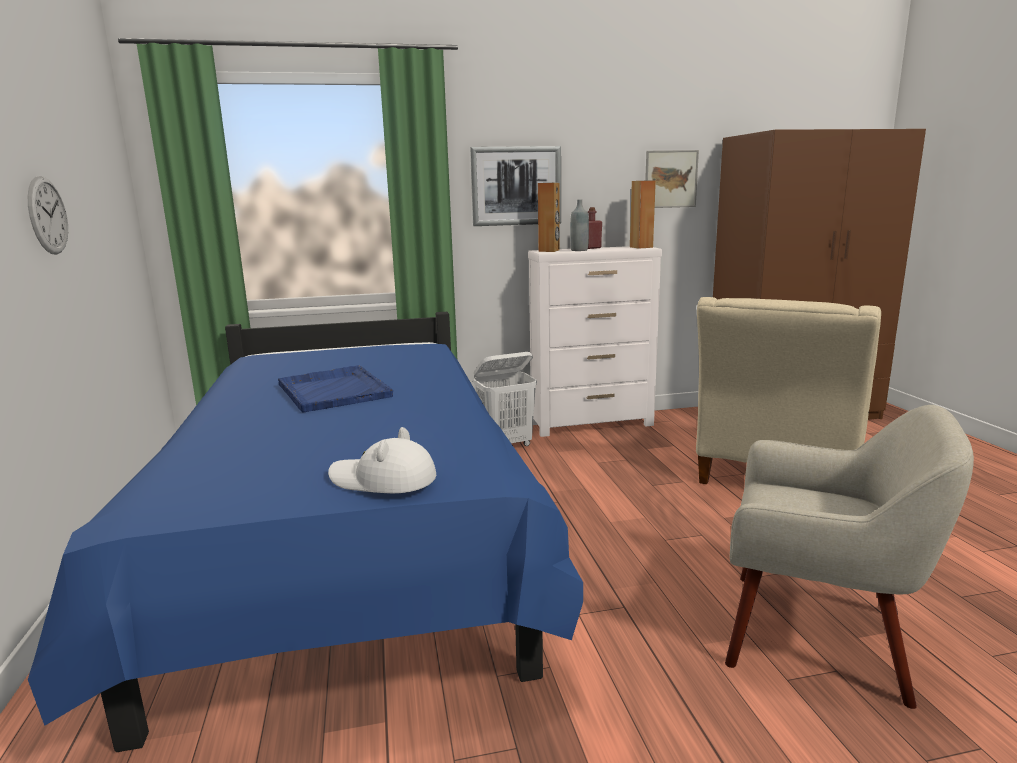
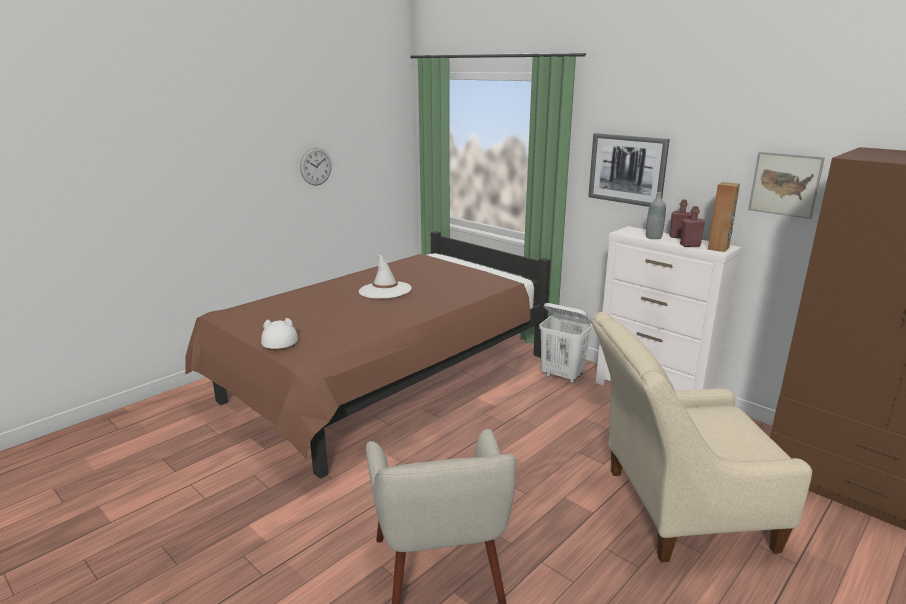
camera: 55 degrees right, 5 degrees up
blue bed [28,312,583,752] -> brown bed [185,231,551,479]
blue tray [278,365,393,412] -> white hat [359,255,412,299]
brown speaker [538,183,560,252] -> none
none -> red bottle [680,206,705,247]

